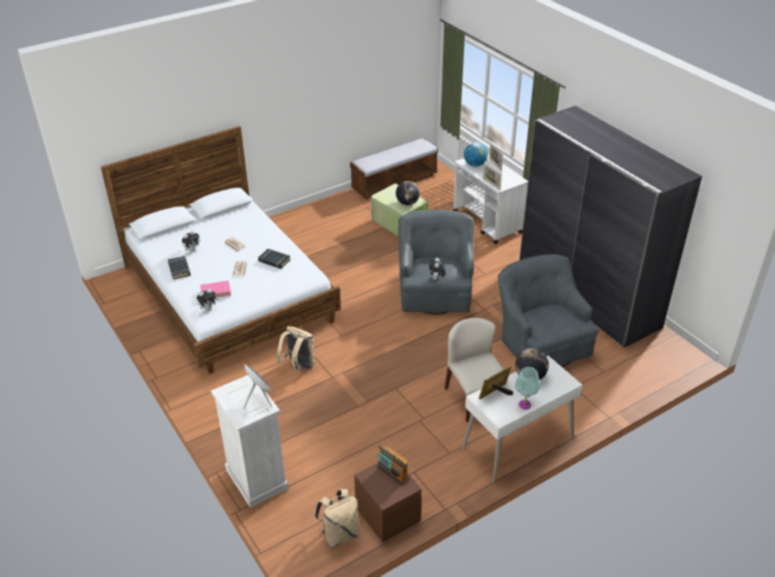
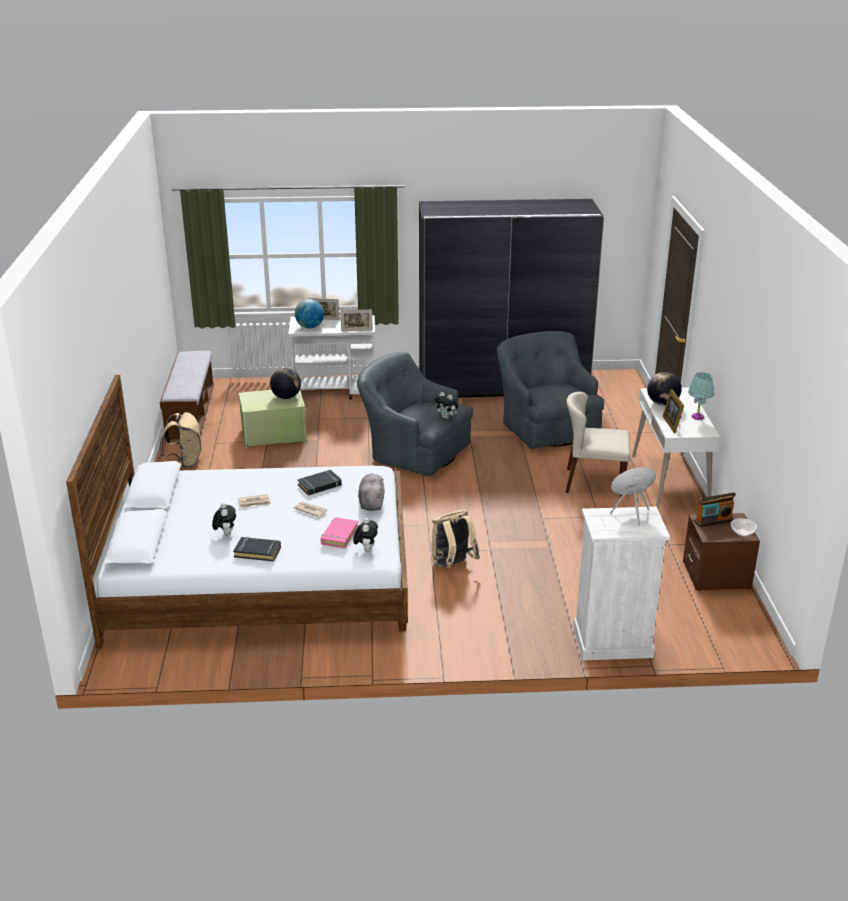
camera: 60 degrees left, 10 degrees down
beige backpack [315,489,359,547] -> beige backpack moved to [160,412,201,468]
grey armchair [498,254,598,367] -> grey armchair turned 60 degrees clockwise [497,331,604,449]
none -> grey plush toy [358,474,384,511]
none -> bowl [731,518,757,537]

